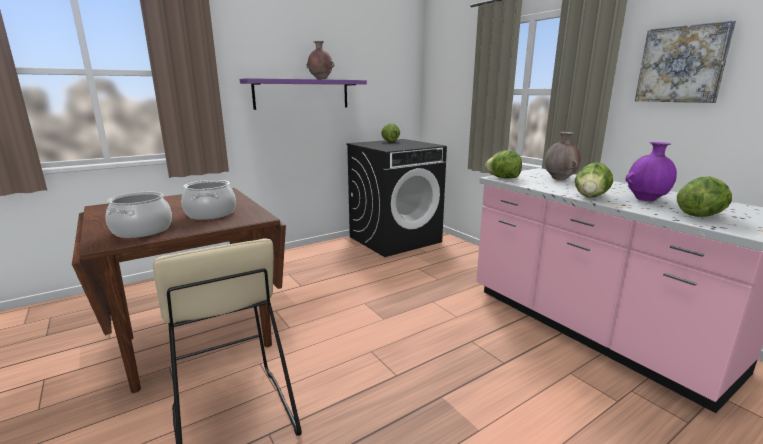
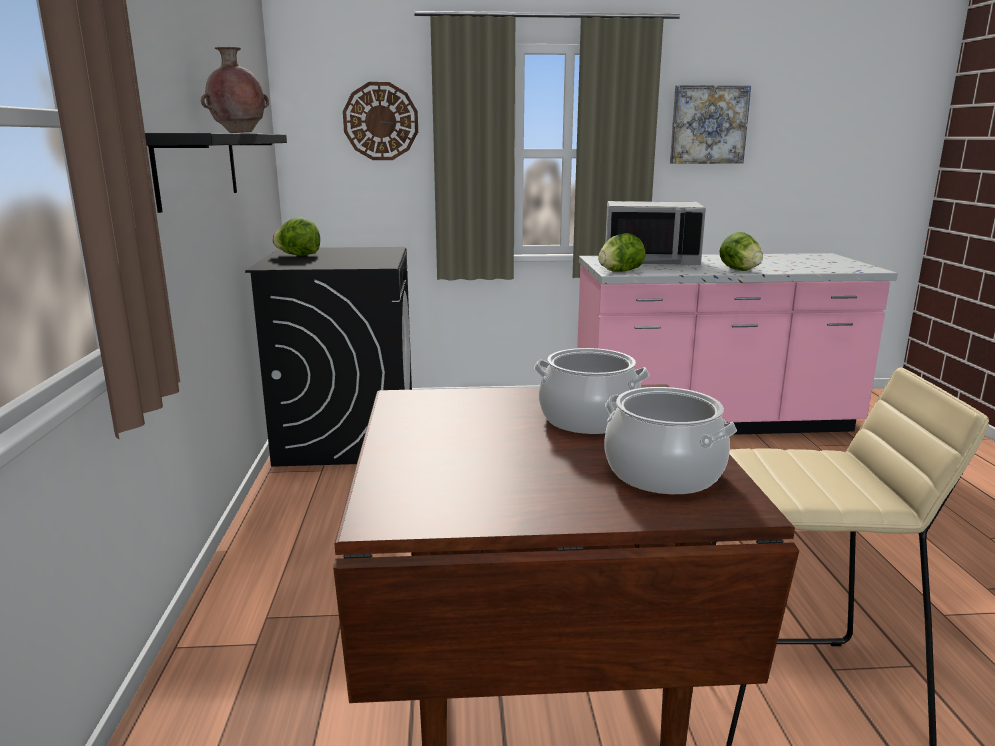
camera: 60 degrees left, 0 degrees up
purple shelf [240,78,367,110] -> black shelf [145,133,287,213]
brown vase [545,132,581,180] -> grey microwave [605,201,706,266]
purple vase [625,142,677,201] -> none
lettuce [677,176,732,217] -> none
none -> wall clock [343,82,418,160]

